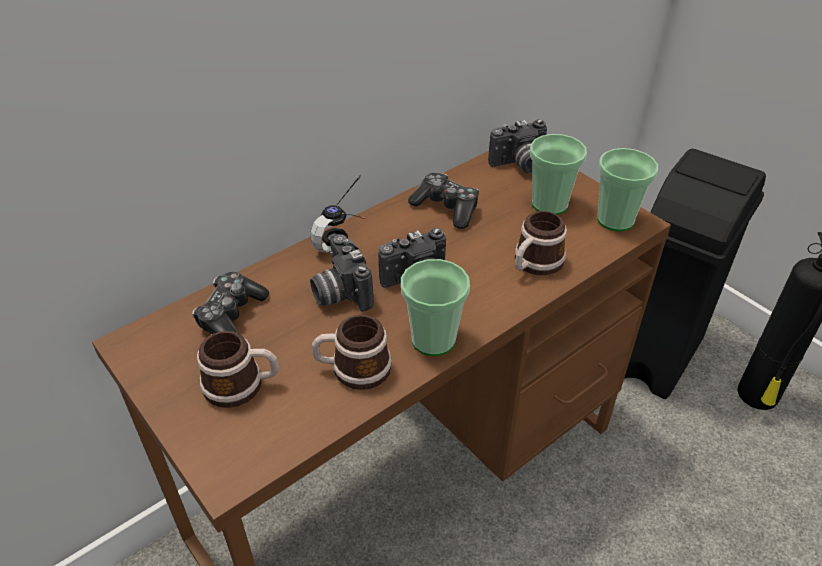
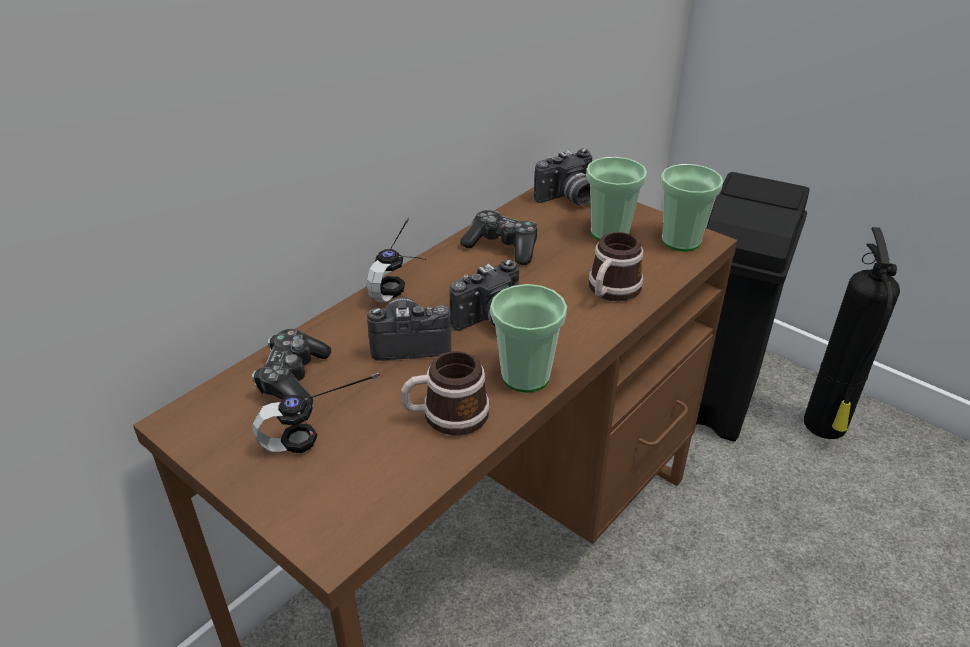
camera: 10 degrees left, 5 degrees down
mug [197,331,279,408] -> headphones [252,373,380,453]
camera [310,234,374,312] -> camera turned 120 degrees clockwise [367,297,451,361]

